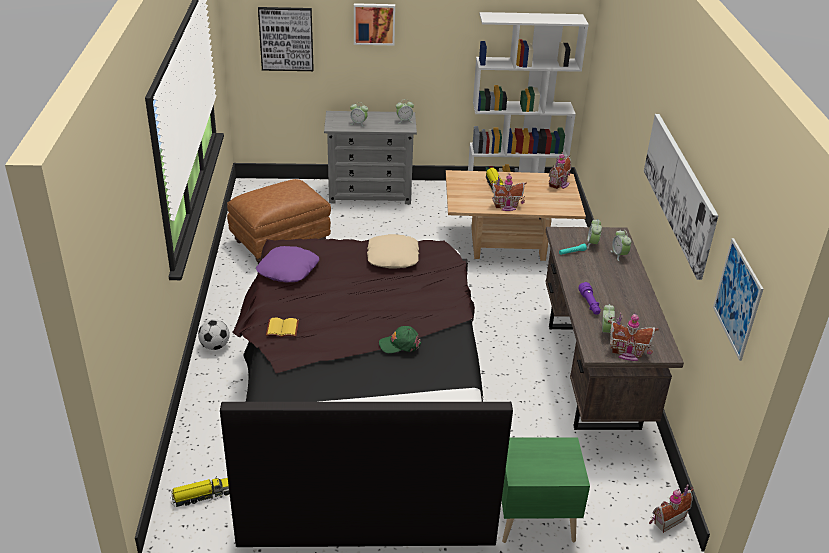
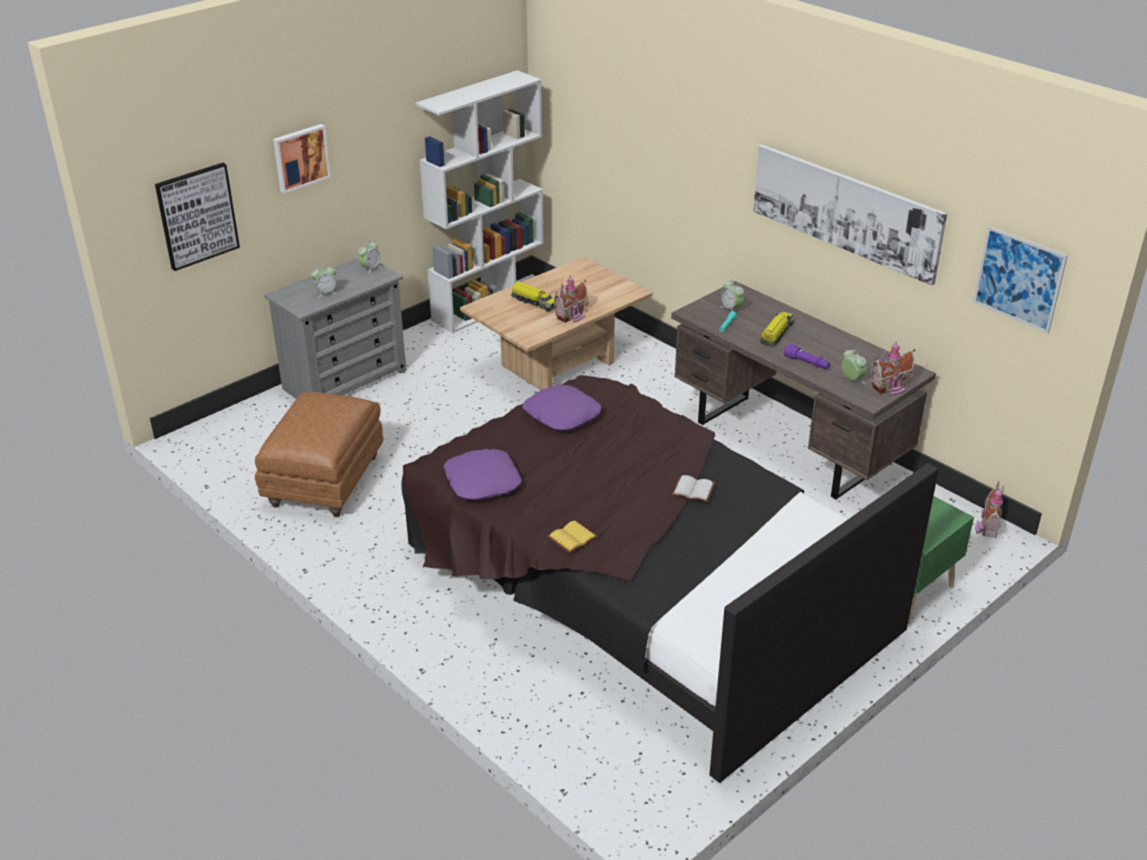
camera: 40 degrees left, 0 degrees up
toy truck [170,478,230,507] -> toy truck moved to [760,312,794,347]
football [198,319,230,350] -> none
beige pillow [367,234,419,269] -> purple pillow [522,385,602,431]
green cap [379,326,421,353] -> white book [672,475,715,502]
toy house [549,152,571,189] -> none
alarm clock [611,230,631,261] -> none

